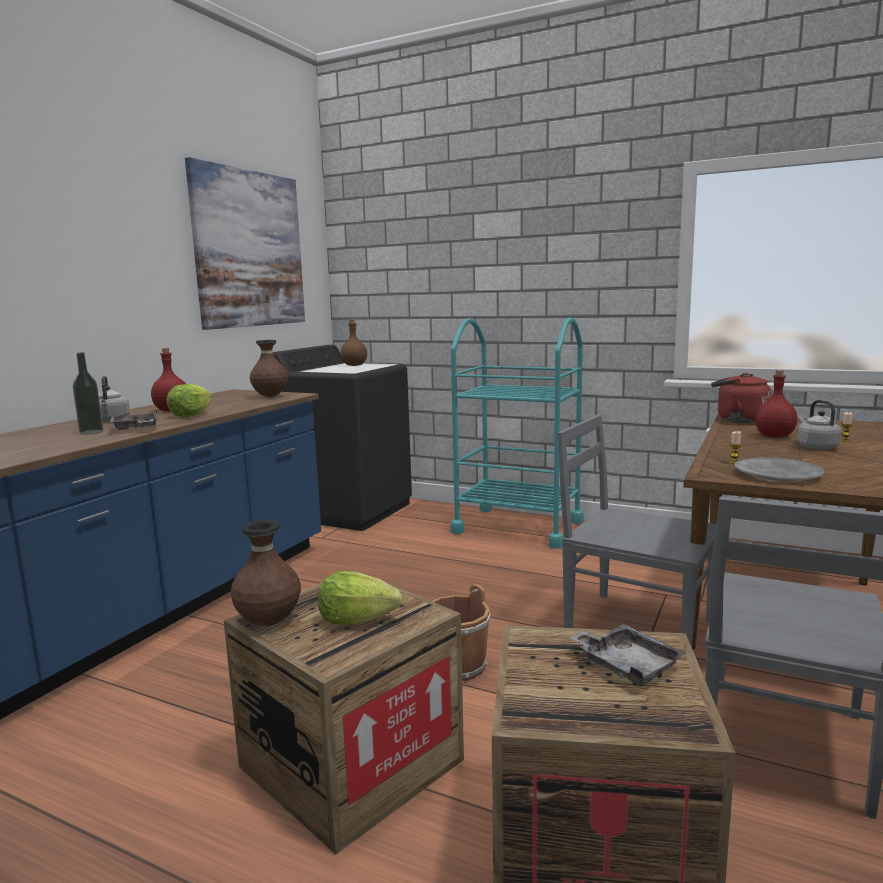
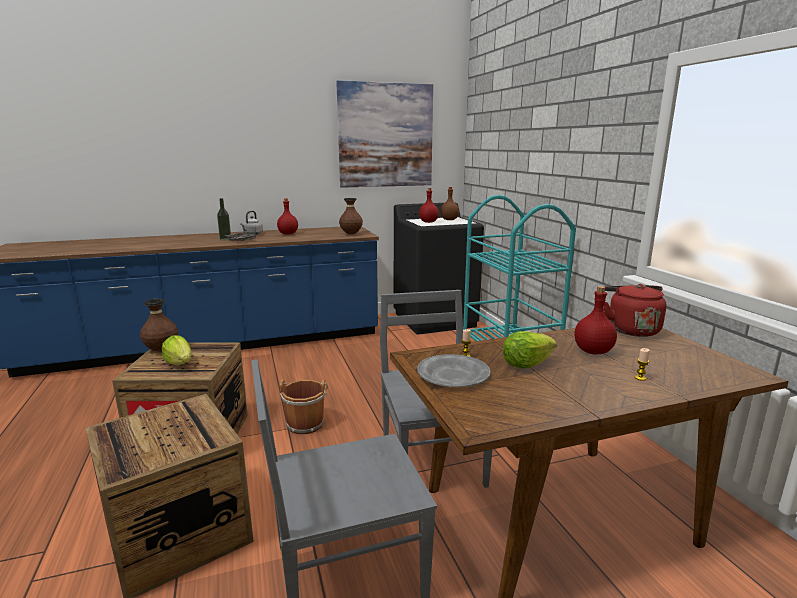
camera: 45 degrees right, 5 degrees up
lettuce [166,384,213,418] -> lettuce moved to [503,331,557,369]
grey tray [569,624,686,687] -> none
grey kettle [797,400,841,450] -> none
none -> red bottle [419,188,439,223]

